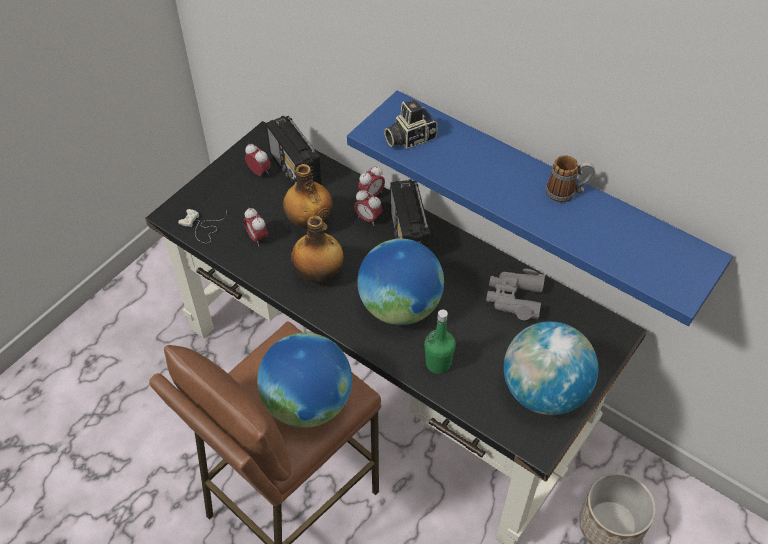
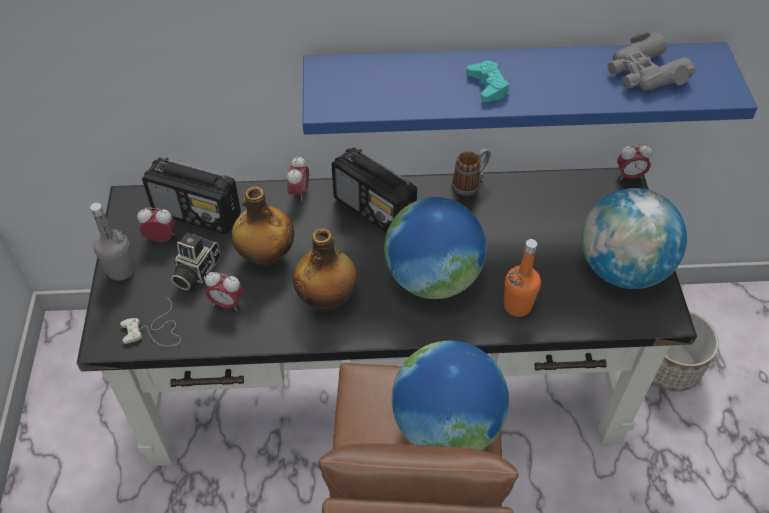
camera: 40 degrees left, 0 degrees up
alarm clock [354,190,383,226] -> alarm clock moved to [617,144,653,180]
camera [384,100,438,149] -> camera moved to [171,233,220,290]
green bottle [424,309,456,374] -> orange bottle [504,239,541,317]
grey binoculars [486,269,545,320] -> grey binoculars moved to [607,32,696,91]
mug [546,155,595,202] -> mug moved to [452,148,490,196]
none -> grey bottle [90,202,135,281]
none -> turquoise game controller [467,61,509,102]

